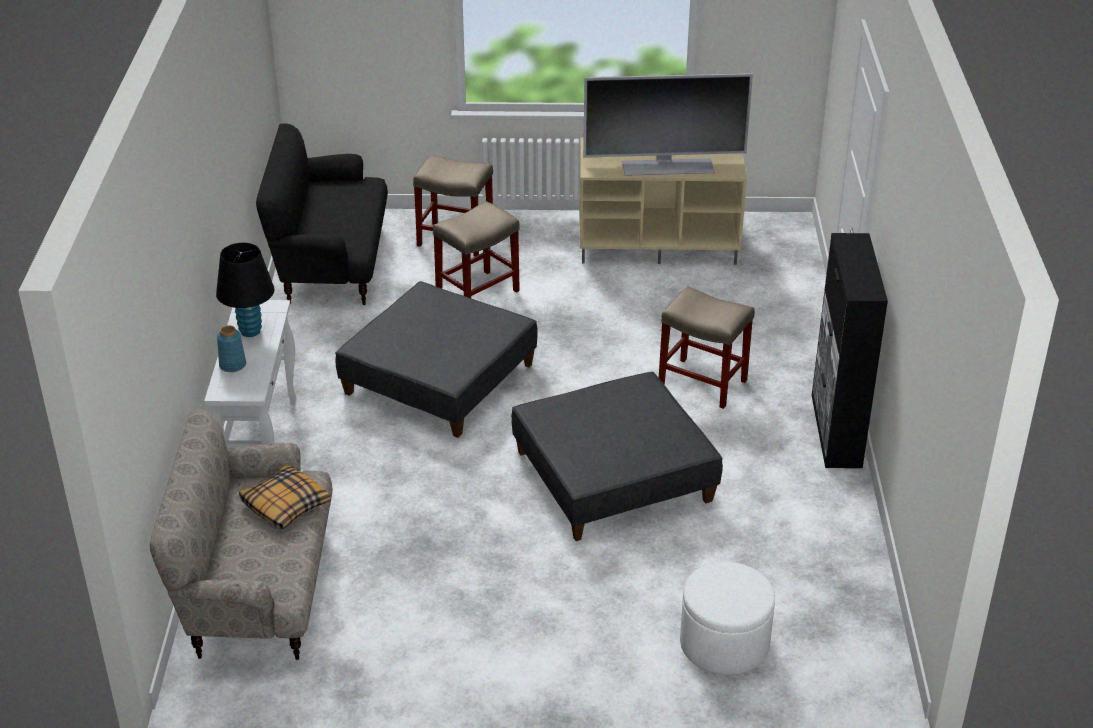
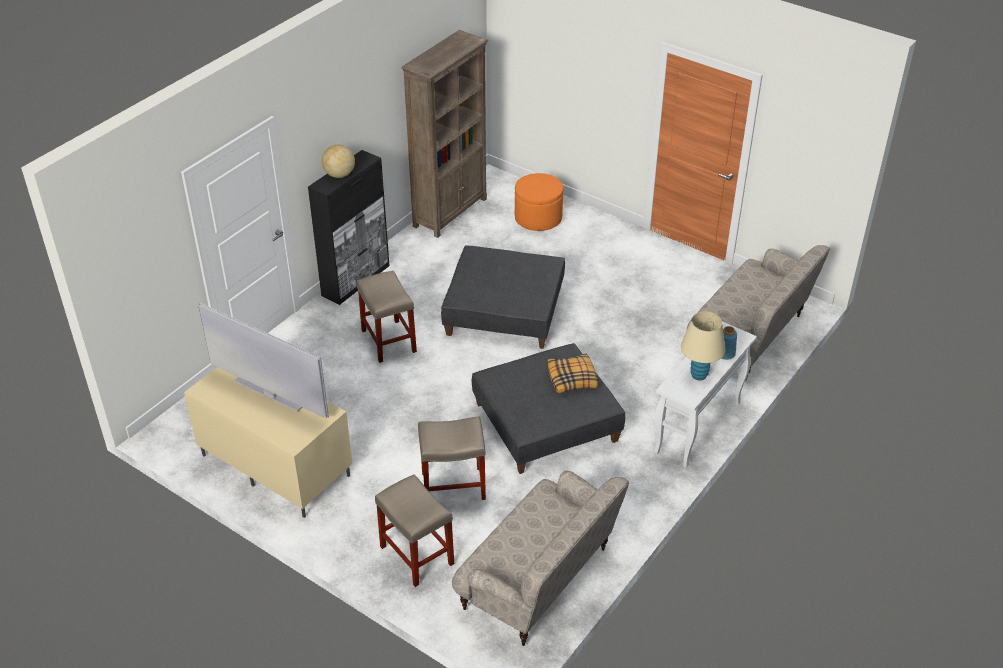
camera: 145 degrees left, 5 degrees up
black table lamp [216,243,274,337] -> beige table lamp [681,312,725,381]
pillow [239,465,330,530] -> pillow moved to [547,354,598,393]
black sofa [256,123,388,305] -> beige sofa [452,471,629,646]
white ottoman [680,562,775,675] -> orange ottoman [515,173,563,231]
none -> globe [322,145,355,178]
none -> brown bookcase [402,30,488,238]

